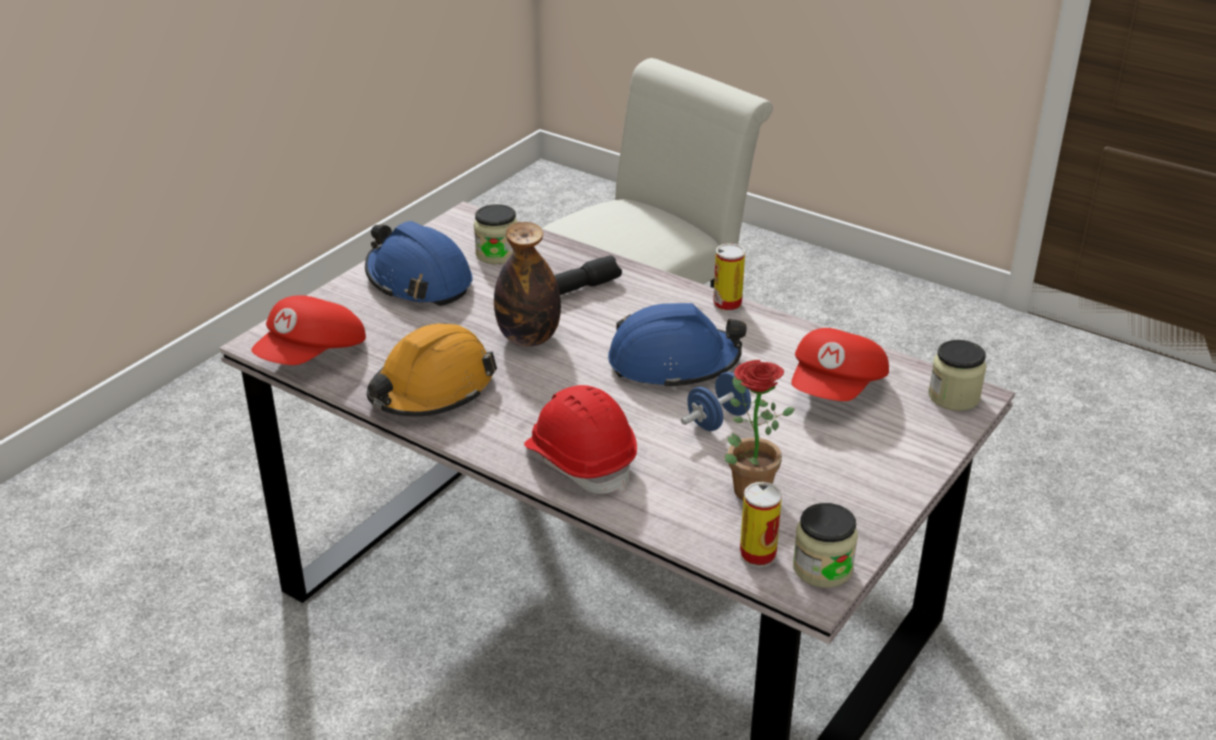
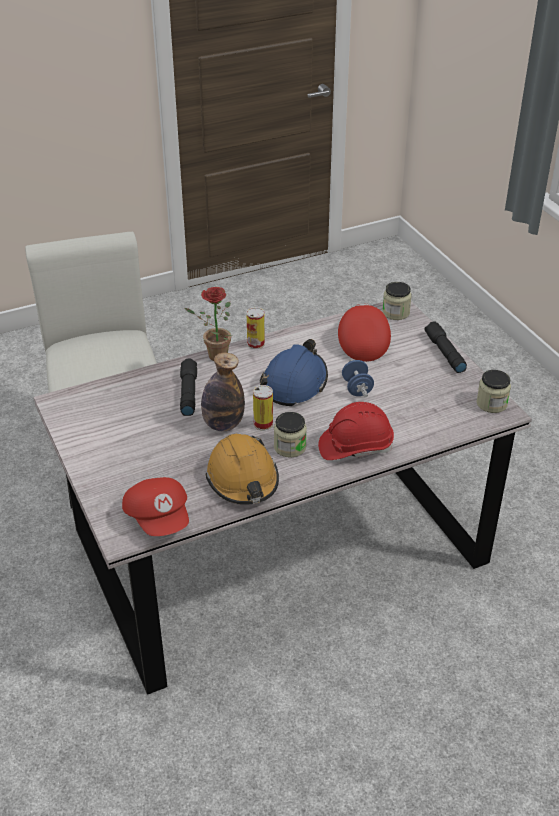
camera: 60 degrees left, 5 degrees up
blue hard hat [365,221,473,306] -> none
jar [474,204,518,264] -> jar moved to [274,412,307,458]
potted plant [725,360,795,500] -> potted plant moved to [185,287,232,361]
can [740,482,782,567] -> can moved to [253,385,273,430]
red cap [791,328,889,401] -> red cap turned 150 degrees counterclockwise [338,304,391,362]
none -> black flashlight [425,322,467,373]

